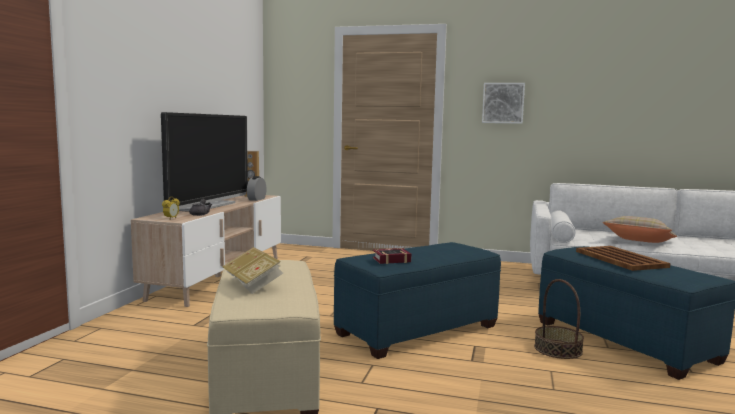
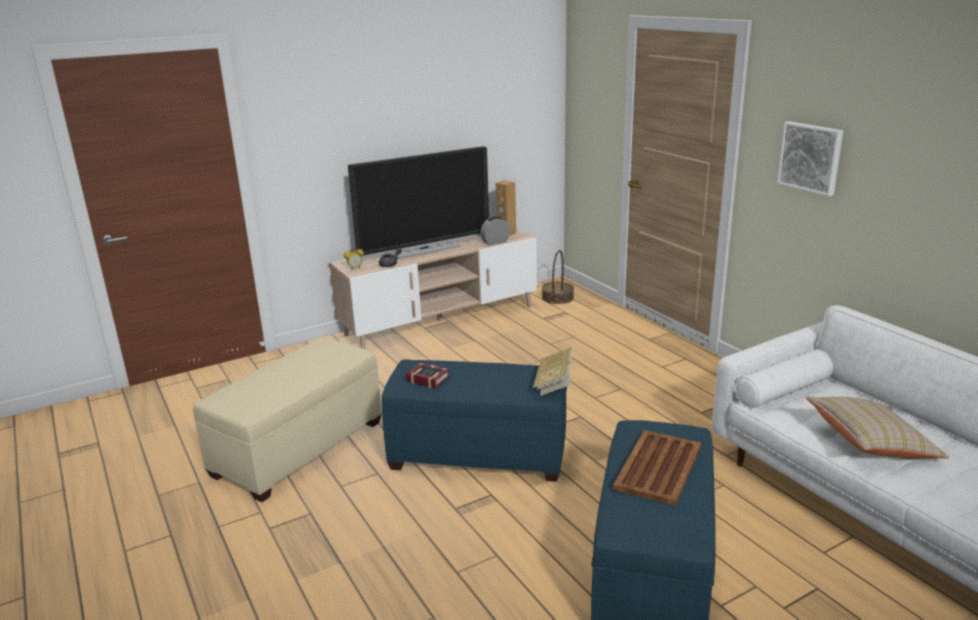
camera: 45 degrees right, 15 degrees up
book [223,247,283,294] -> book moved to [533,347,576,396]
basket [534,279,584,359] -> basket moved to [542,250,574,304]

